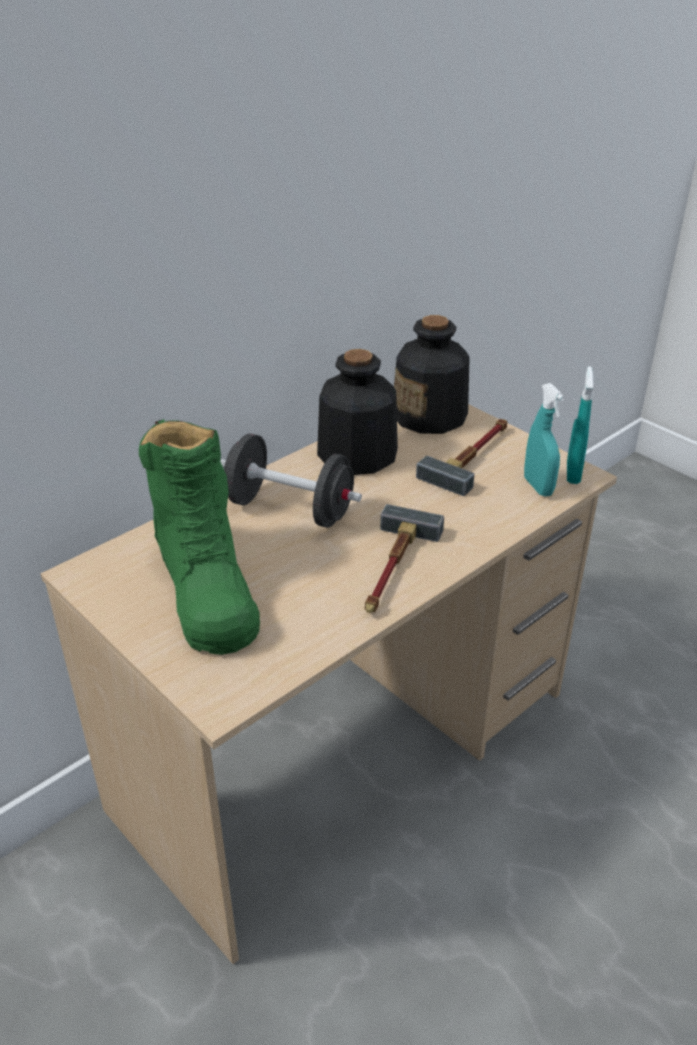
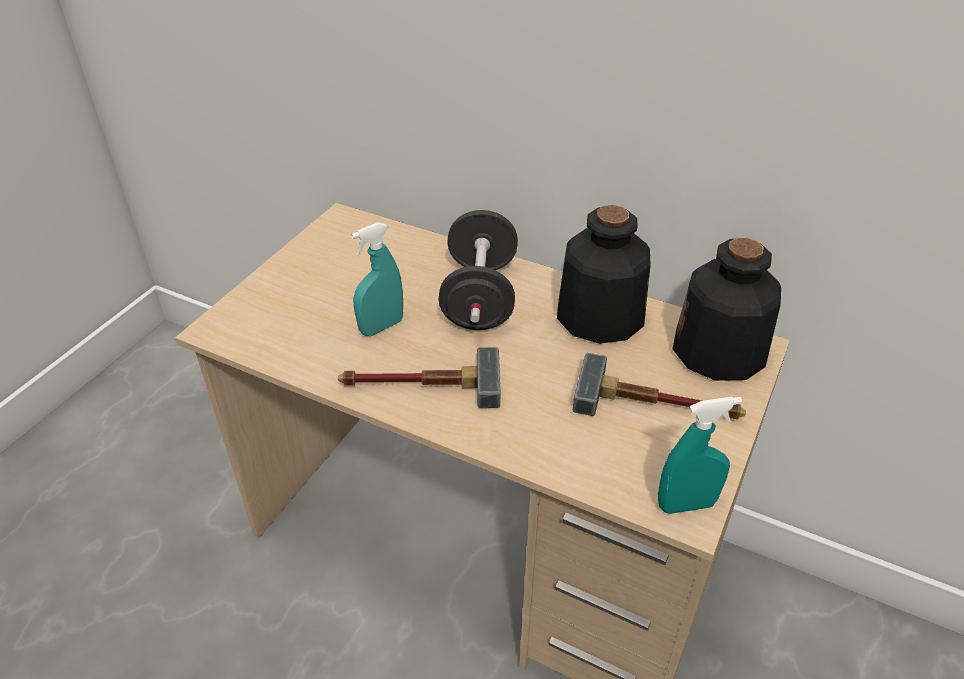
camera: 70 degrees right, 5 degrees up
green boot [139,419,260,655] -> none
turquoise spray bottle [524,383,565,497] -> turquoise spray bottle moved to [351,223,403,336]

